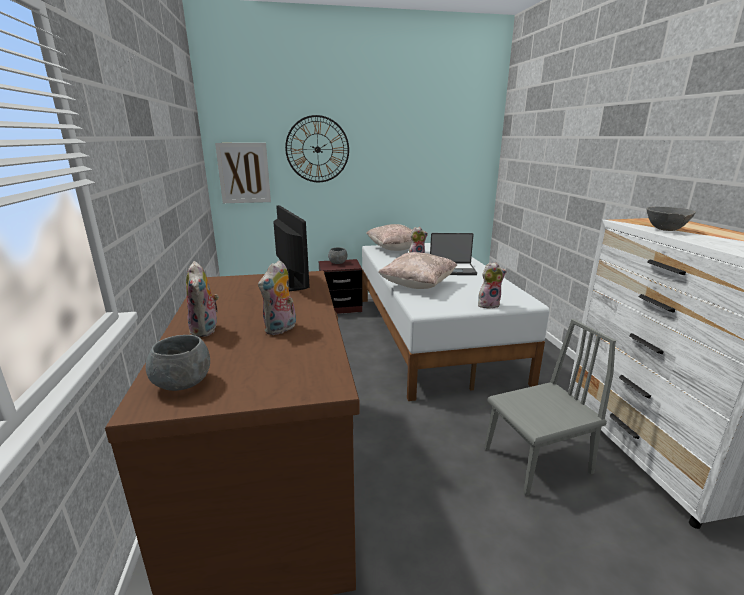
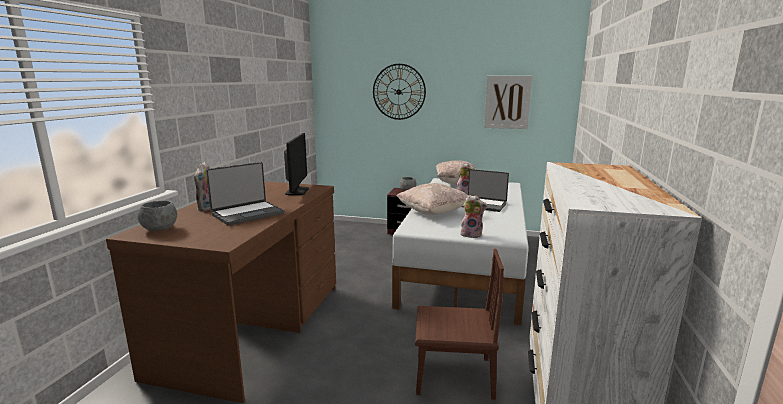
camera: 25 degrees right, 5 degrees down
picture [215,143,271,203] -> picture moved to [484,76,532,129]
plush toy [258,260,296,335] -> laptop [206,162,284,226]
grey chair [484,319,616,496] -> brown chair [415,249,504,400]
grey bowl [646,207,696,231] -> none

